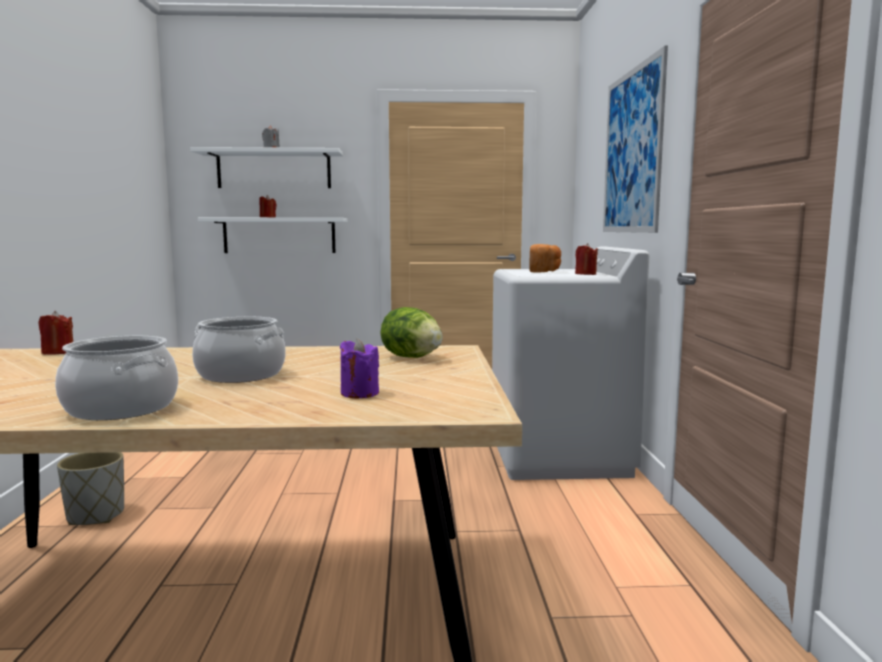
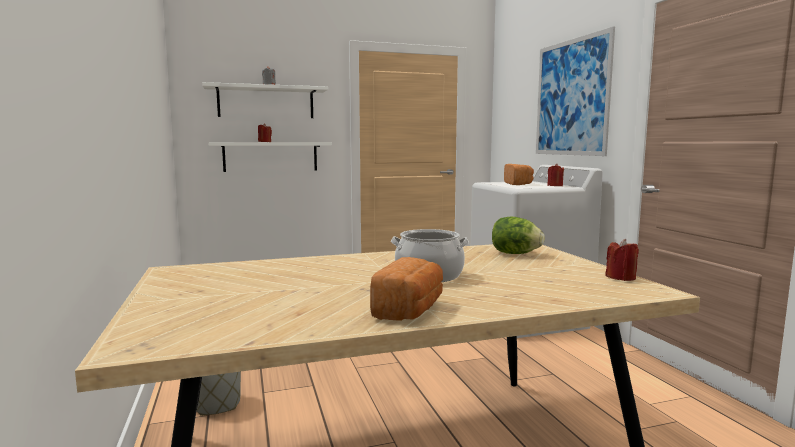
camera: 15 degrees left, 0 degrees up
red candle [38,311,73,355] -> red candle moved to [605,239,639,281]
cooking pot [55,336,178,420] -> bread [370,257,443,321]
purple candle [340,338,379,399] -> none

